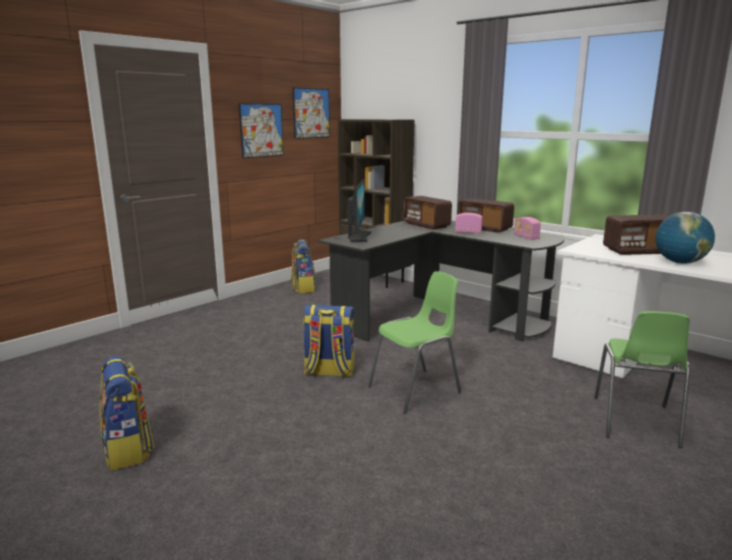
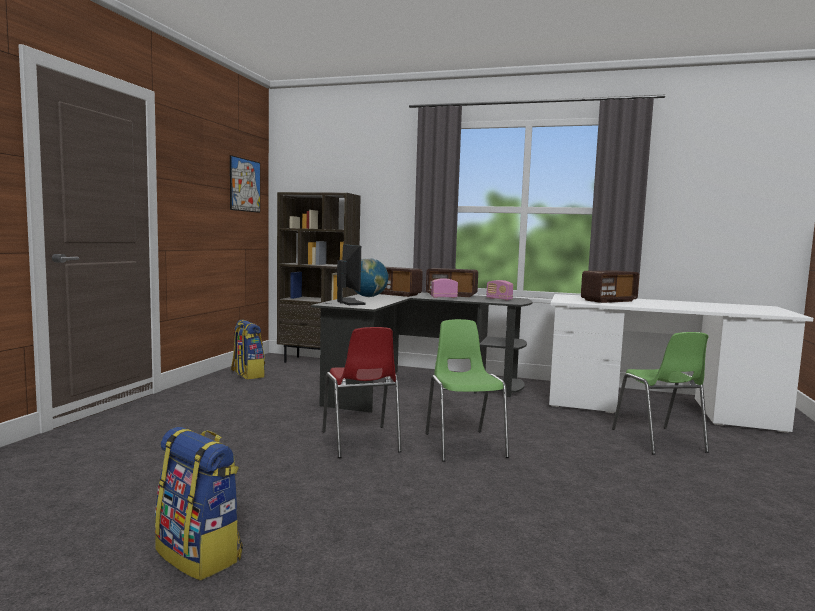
camera: 25 degrees left, 10 degrees down
picture [239,103,283,158] -> none
backpack [303,305,355,377] -> red chair [322,327,402,458]
green chair [368,271,462,414] -> green chair turned 45 degrees counterclockwise [425,319,509,462]
globe [655,212,715,264] -> globe moved to [354,258,388,297]

